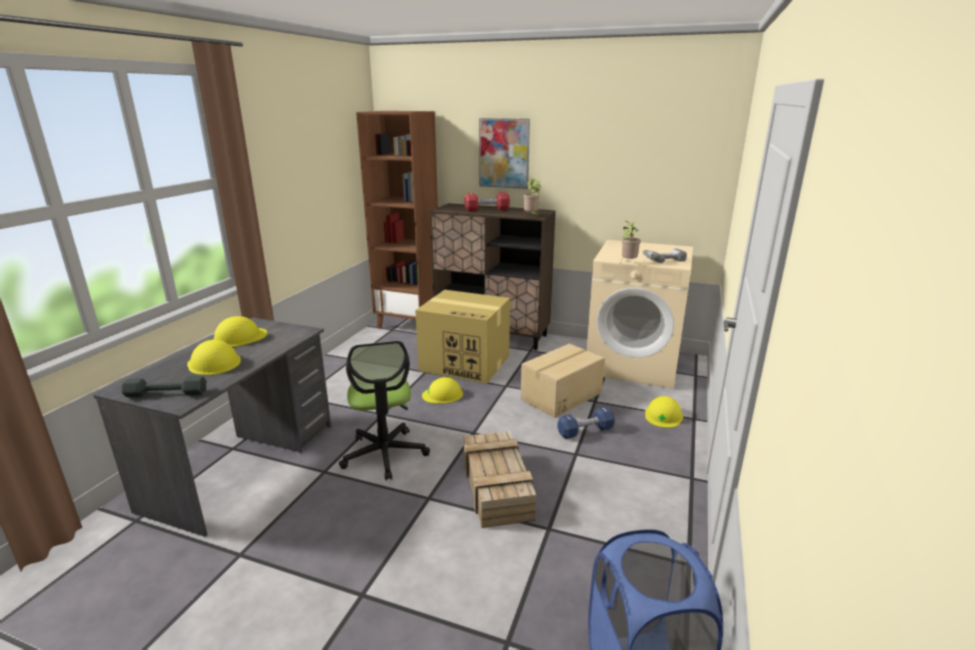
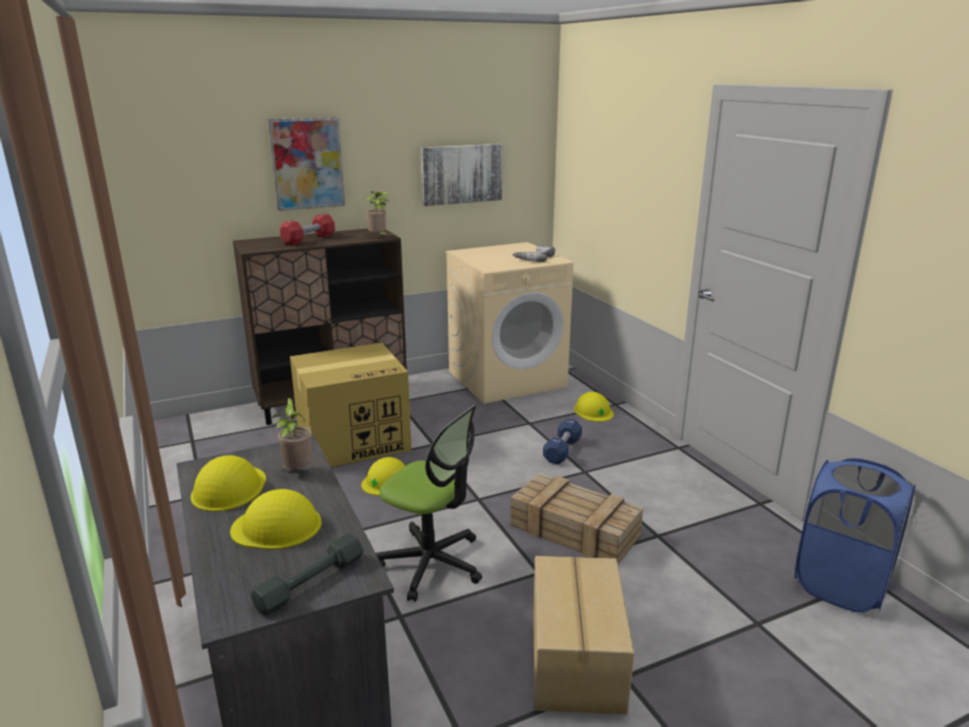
camera: 45 degrees left, 0 degrees up
brown bookcase [356,111,438,329] -> none
cardboard box [521,344,605,418] -> cardboard box moved to [533,556,634,715]
potted plant [622,221,641,259] -> potted plant moved to [272,398,313,469]
none -> picture [421,144,503,206]

